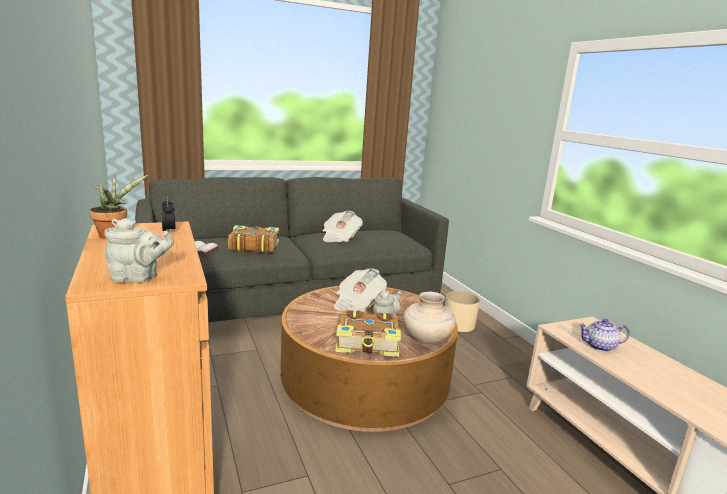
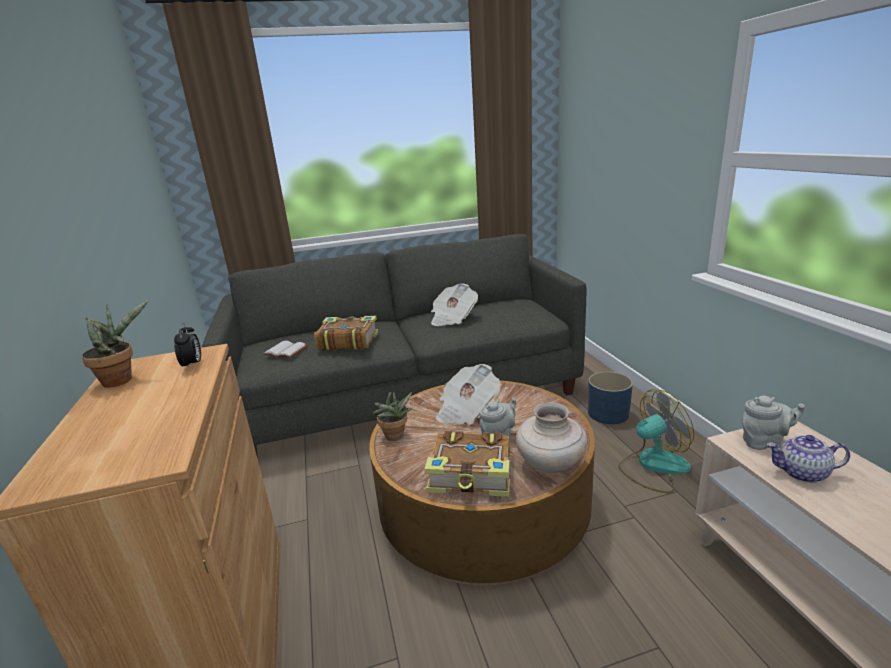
camera: 10 degrees right, 5 degrees up
grey teapot [104,218,174,282] -> grey teapot moved to [742,396,804,450]
beige planter [445,291,480,332] -> blue planter [588,372,633,424]
none -> potted plant [373,392,412,441]
none -> fan [619,389,694,493]

